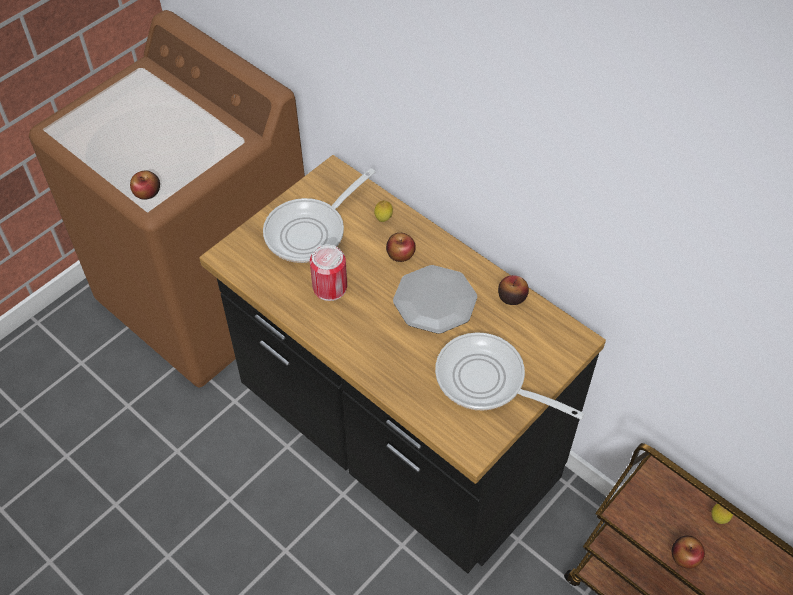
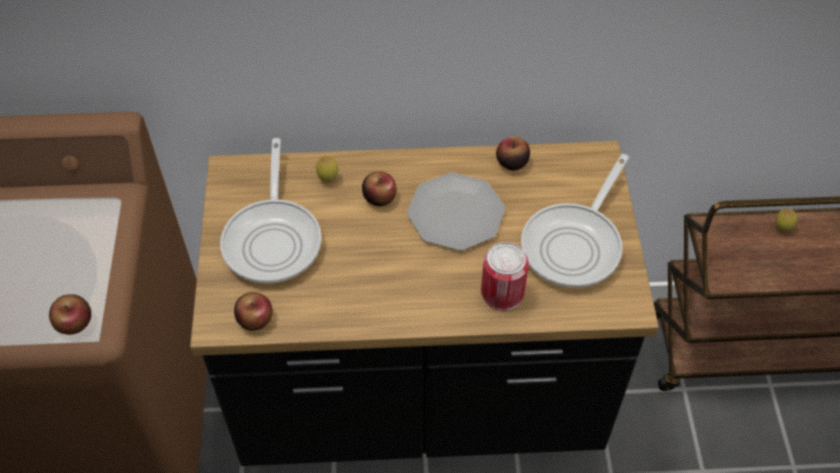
camera: 45 degrees left, 0 degrees up
can [310,244,347,301] -> can moved to [481,242,529,311]
frying pan [435,333,584,420] -> frying pan turned 45 degrees counterclockwise [521,154,629,288]
apple [672,536,705,569] -> apple moved to [234,292,272,331]

